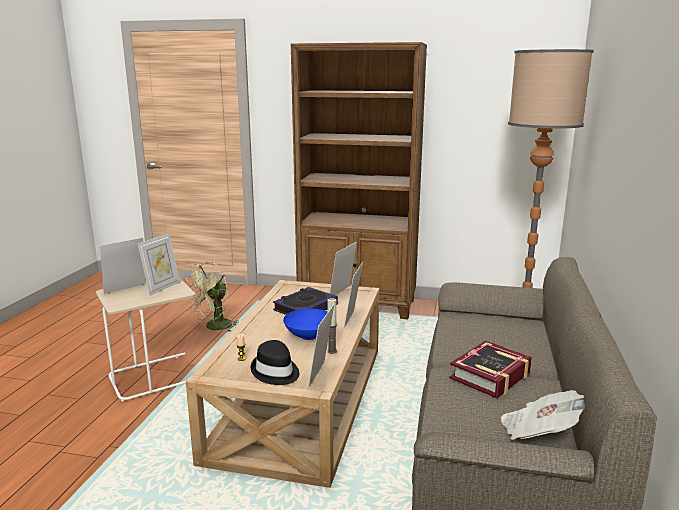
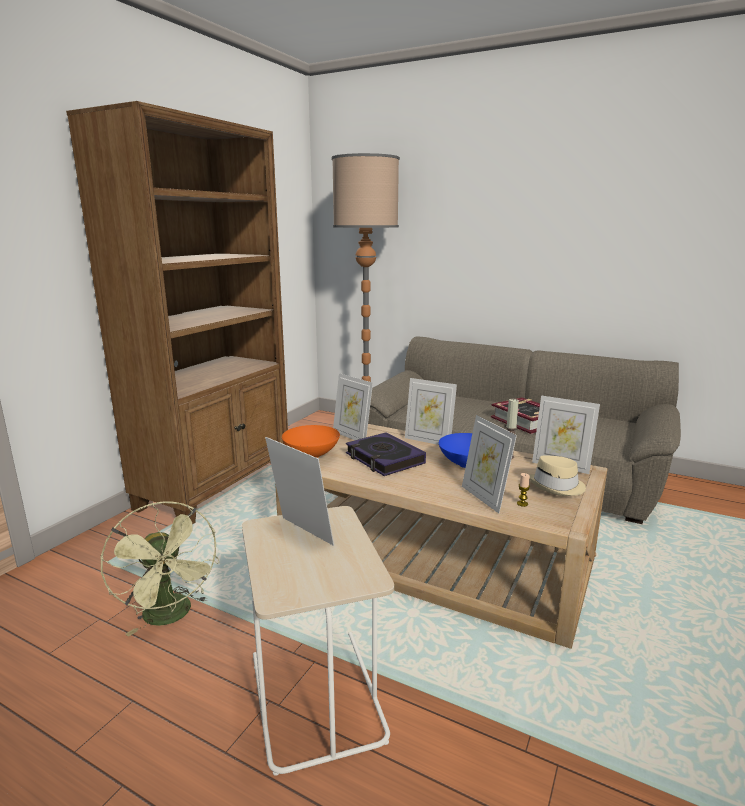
camera: 75 degrees left, 0 degrees up
picture frame [100,238,145,294] -> picture frame moved to [462,415,517,513]
black hat [251,340,299,385] -> beige hat [530,455,586,496]
newspaper [501,390,585,440] -> none
none -> orange bowl [282,425,340,458]

